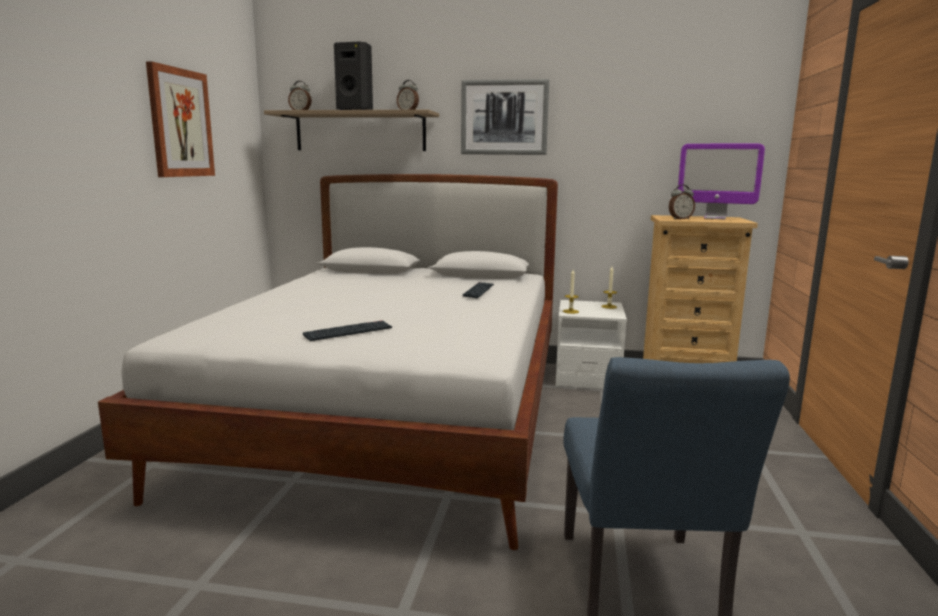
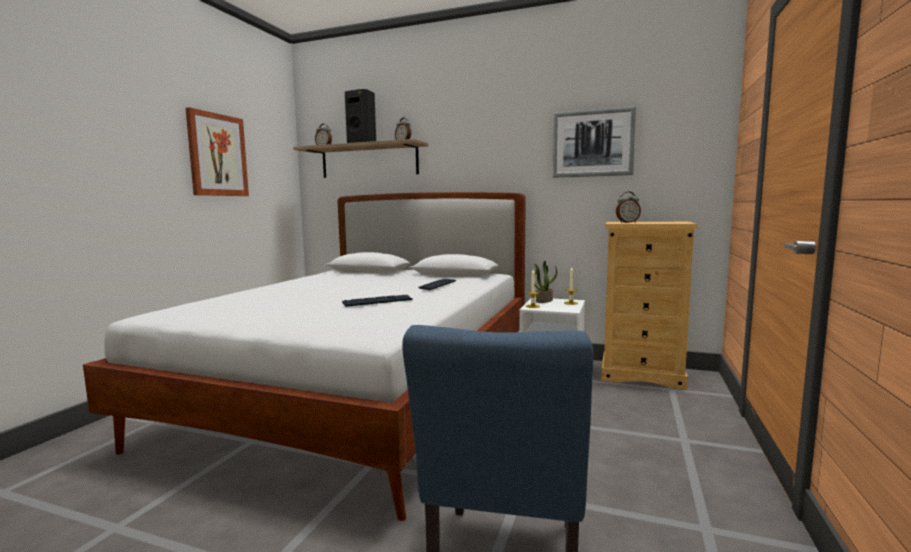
camera: 10 degrees right, 5 degrees down
keyboard [303,320,392,341] -> keyboard moved to [342,295,413,307]
picture [461,79,549,155] -> picture moved to [552,106,636,178]
monitor [678,144,765,219] -> none
none -> potted plant [534,261,557,303]

